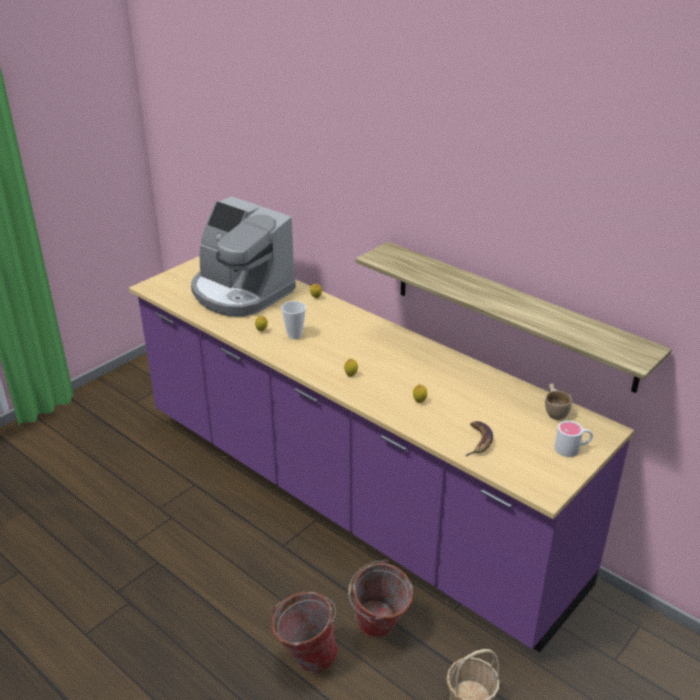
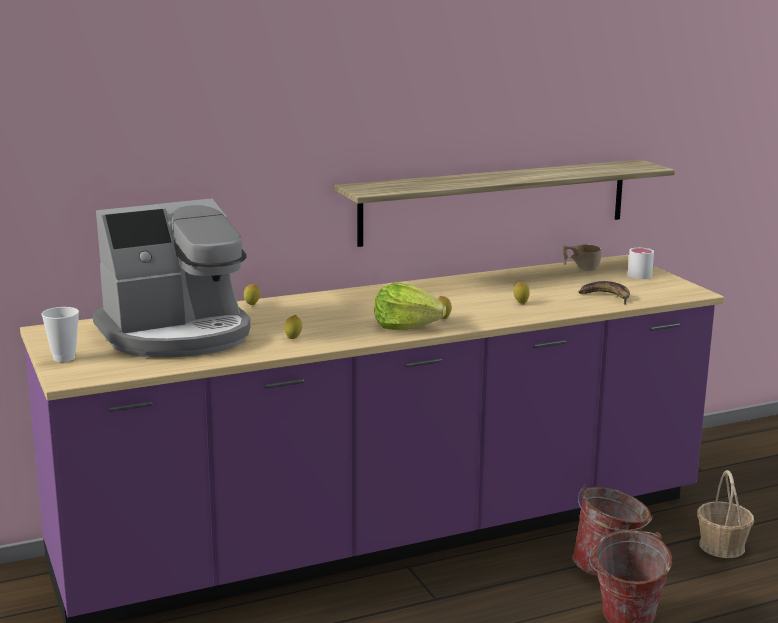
camera: 65 degrees left, 15 degrees down
cup [281,301,306,339] -> cup moved to [41,307,79,362]
none -> lettuce [374,283,446,330]

